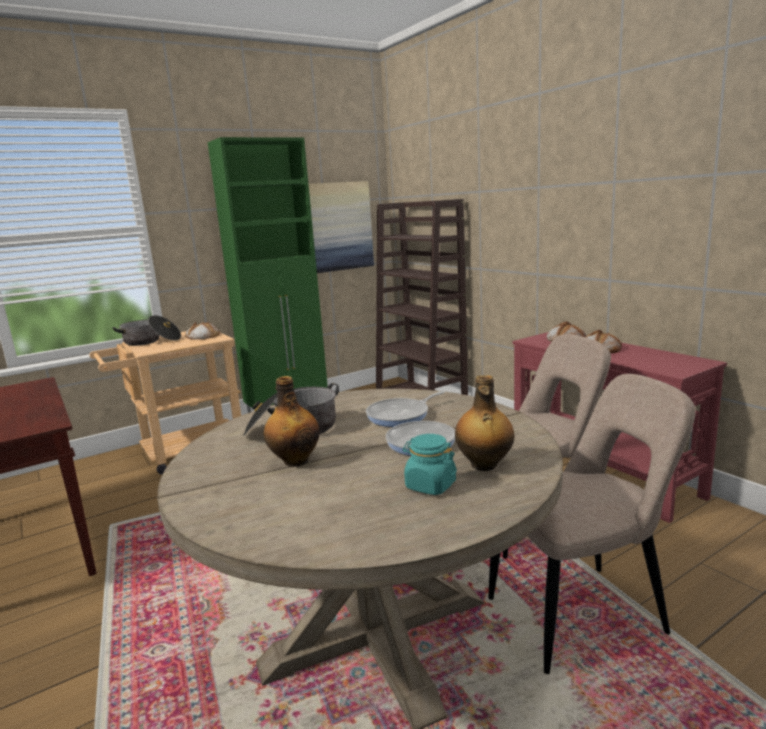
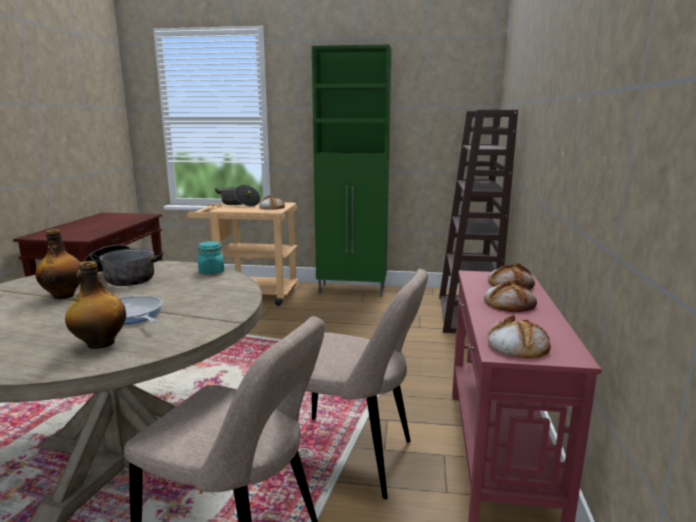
camera: 40 degrees right, 0 degrees up
picture [309,181,374,273] -> none
frying pan [366,391,445,427] -> none
turquoise jar [403,434,457,495] -> turquoise jar moved to [198,241,224,274]
none -> bread [488,315,551,358]

